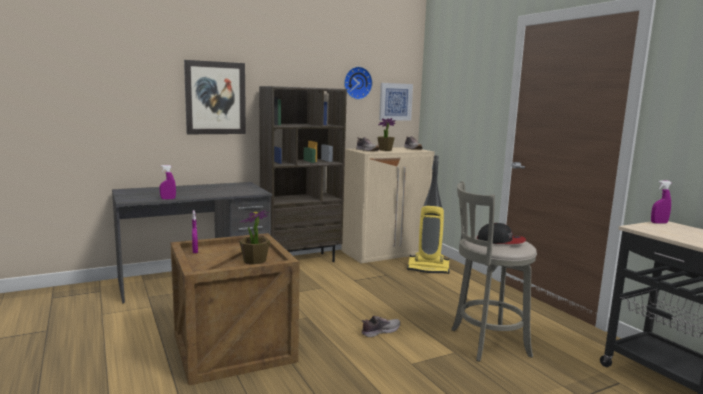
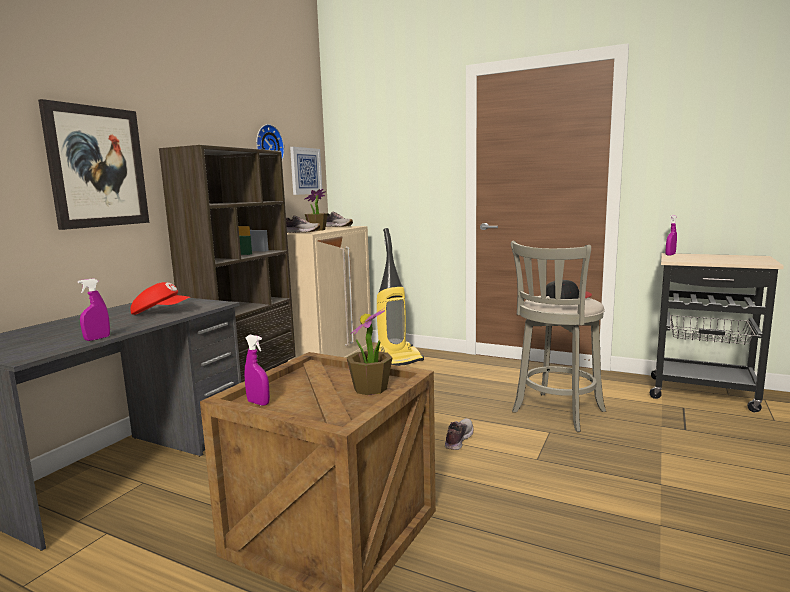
camera: 35 degrees left, 0 degrees up
none -> red cap [131,282,190,315]

